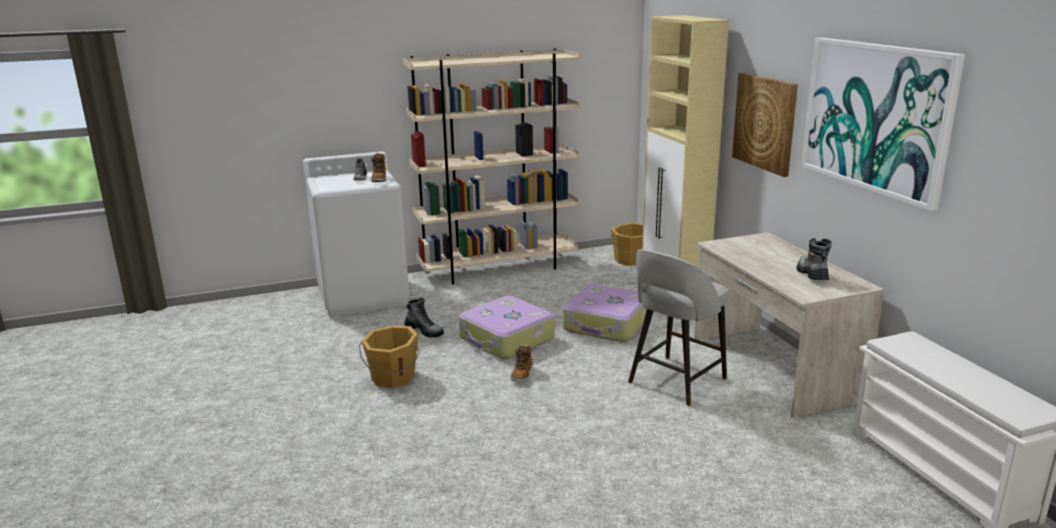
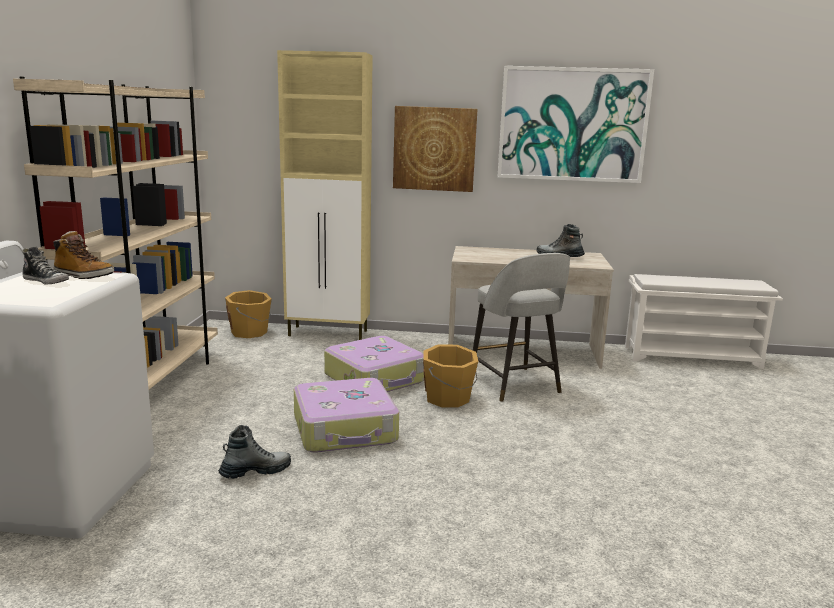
camera: 65 degrees left, 5 degrees down
orange bucket [359,326,420,388] -> orange bucket moved to [423,344,478,408]
boot [511,344,532,382] -> none

